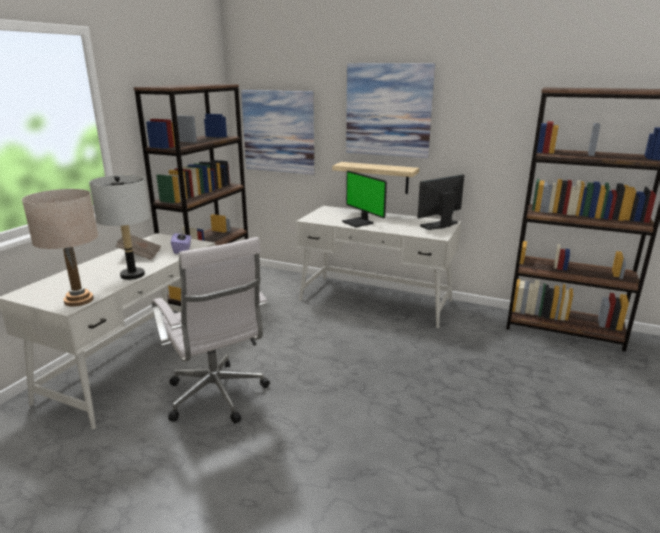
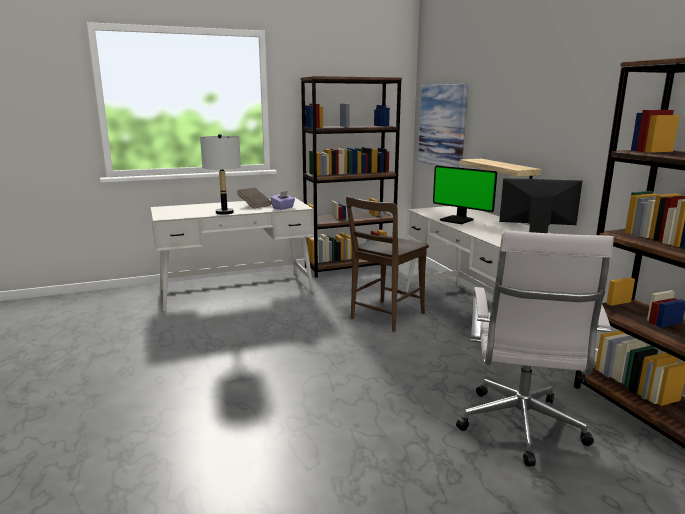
camera: 45 degrees right, 5 degrees down
beige table lamp [22,189,98,307] -> none
white office chair [152,237,270,424] -> white office chair moved to [456,230,614,466]
monitor [342,171,387,228] -> monitor turned 60 degrees counterclockwise [433,165,497,224]
picture [346,63,435,158] -> none
none -> brown chair [346,196,429,332]

